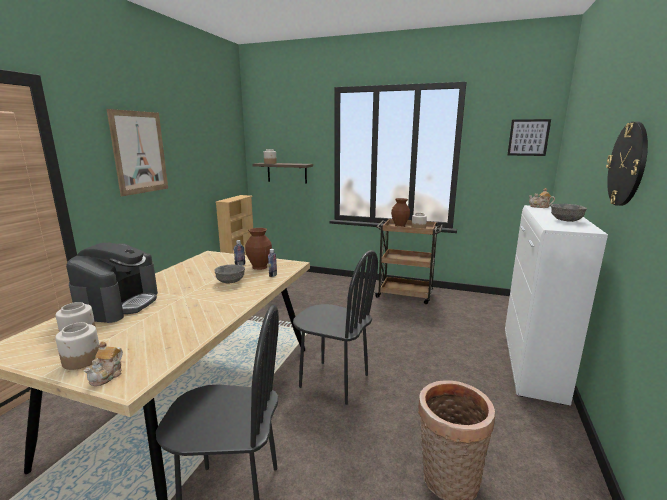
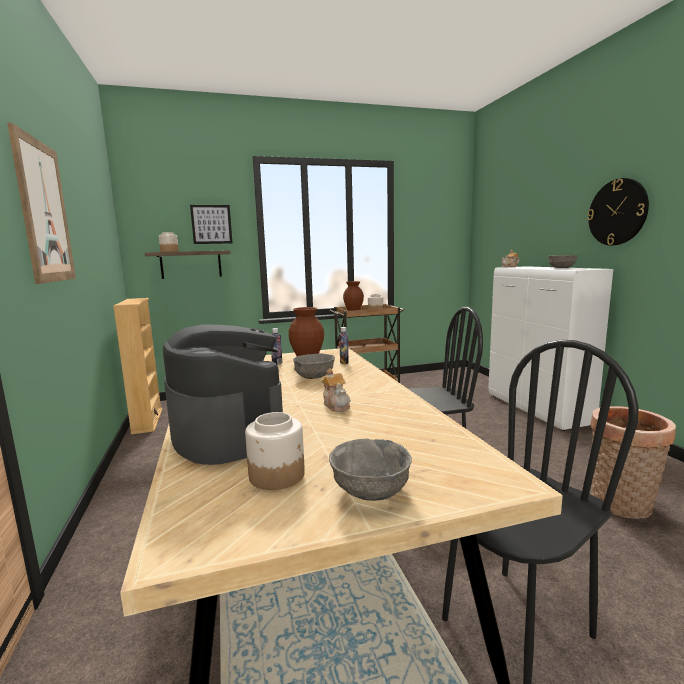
camera: 35 degrees left, 5 degrees down
jar [55,322,100,370] -> grey bowl [329,439,412,501]
teapot [84,341,123,386] -> teapot moved to [322,369,351,412]
picture [507,119,551,156] -> picture moved to [190,205,233,244]

